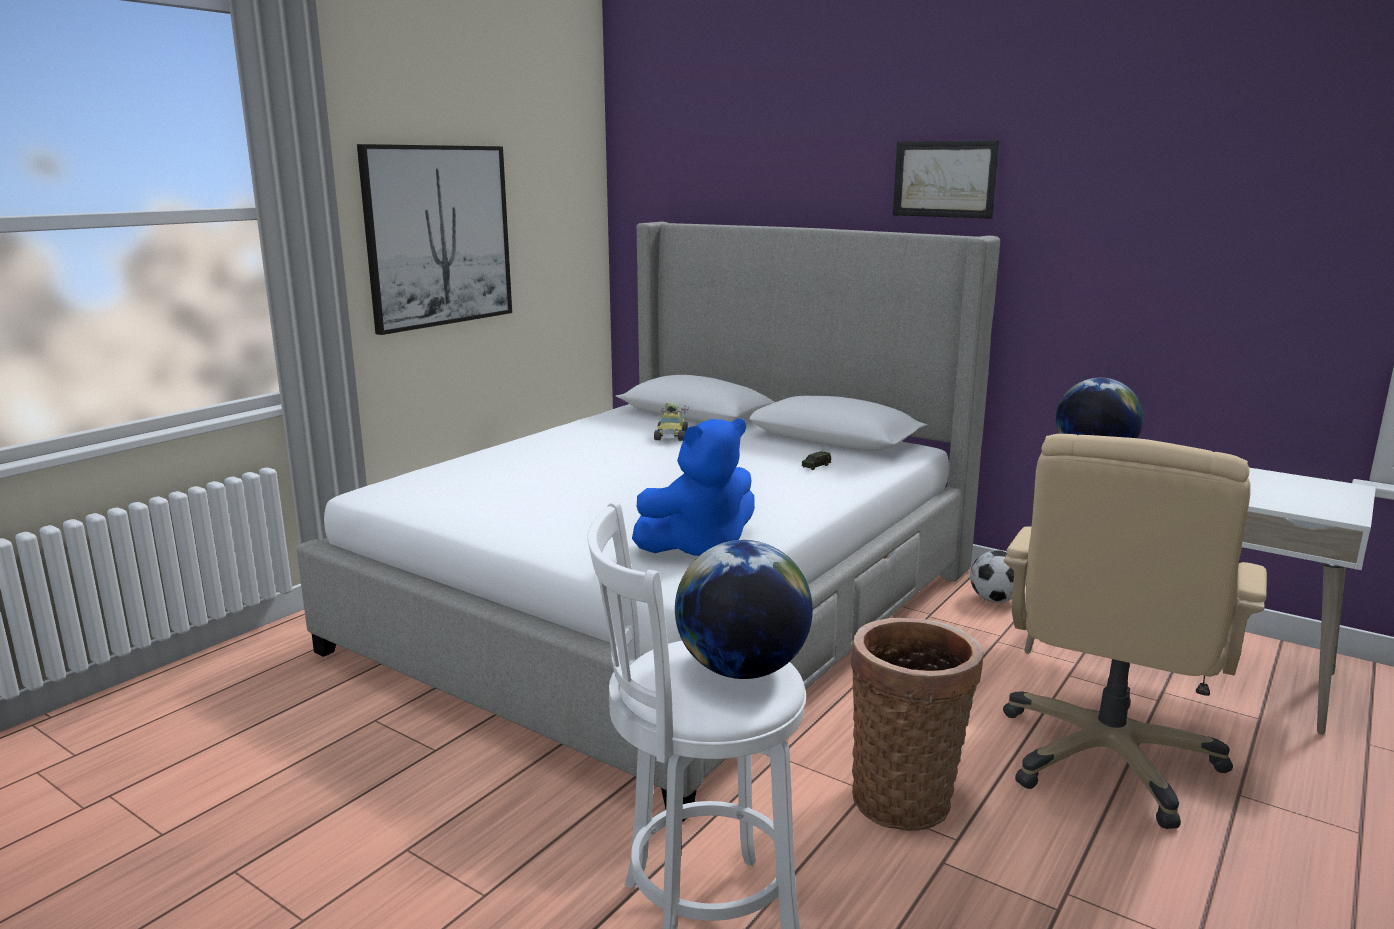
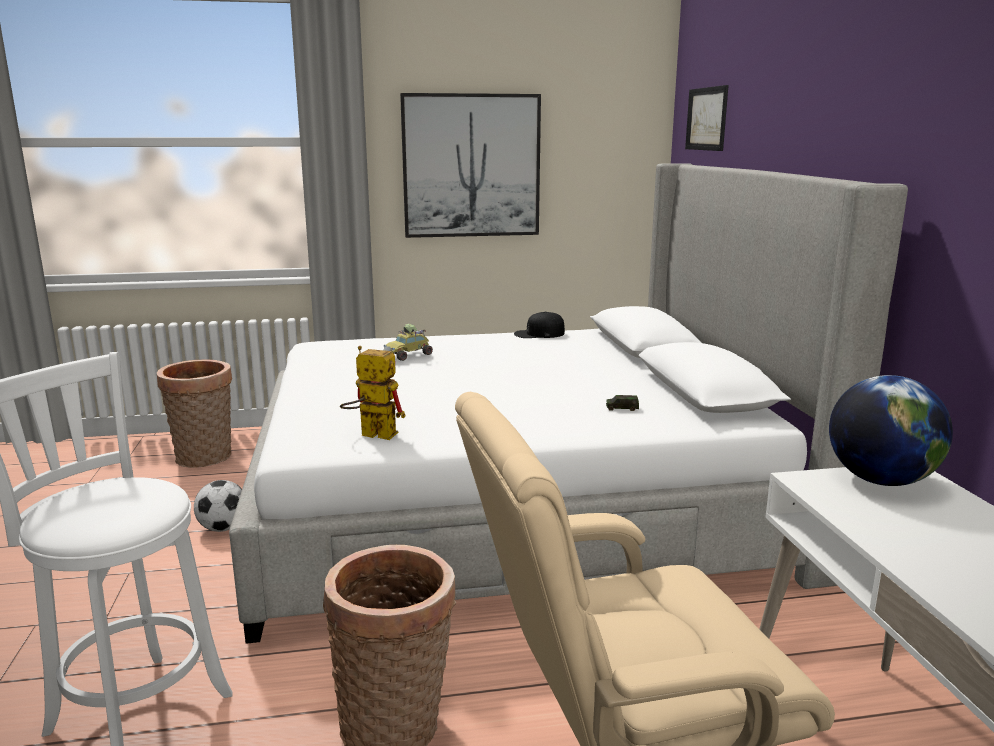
camera: 45 degrees right, 0 degrees up
blue plush toy [632,419,755,556] -> toy robot [340,346,406,440]
toy car [654,402,689,441] -> toy car moved to [383,324,433,361]
globe [675,540,813,679] -> none
picture [893,140,999,219] -> picture moved to [685,85,729,151]
football [970,550,1014,603] -> football moved to [194,480,242,532]
none -> basket [157,359,232,468]
none -> black cap [514,311,565,338]

